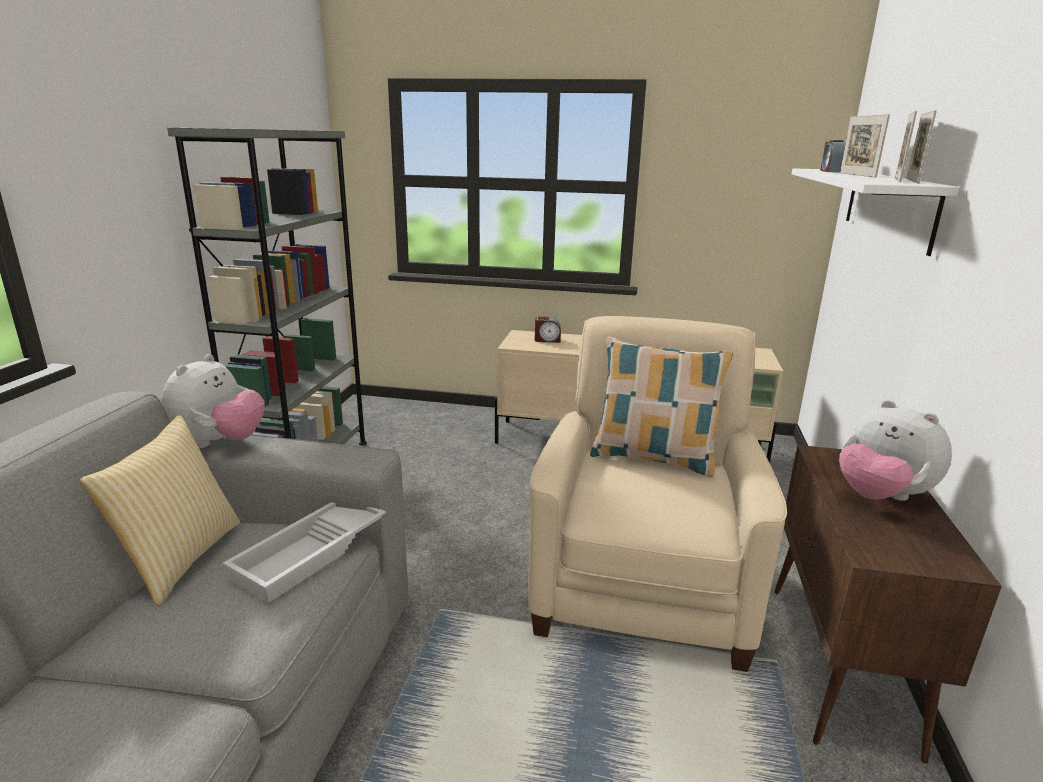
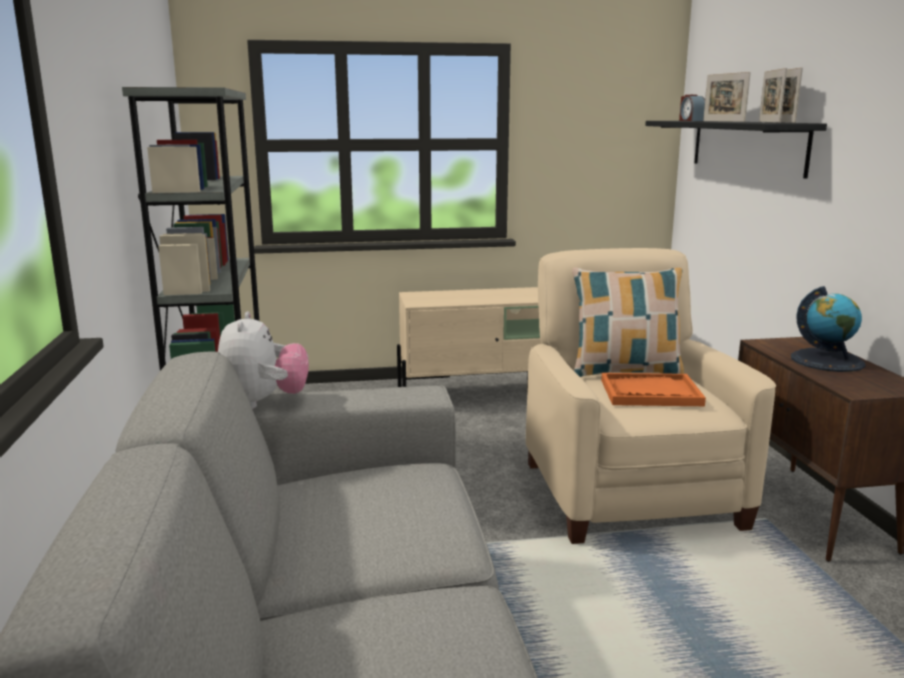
camera: 20 degrees left, 5 degrees down
pillow [80,415,240,606] -> none
white tray [223,502,386,603] -> none
alarm clock [535,316,561,343] -> none
white shelf [792,168,959,256] -> black shelf [645,121,827,179]
plush toy [839,400,952,501] -> globe [791,286,866,372]
none -> orange tray [601,373,706,406]

